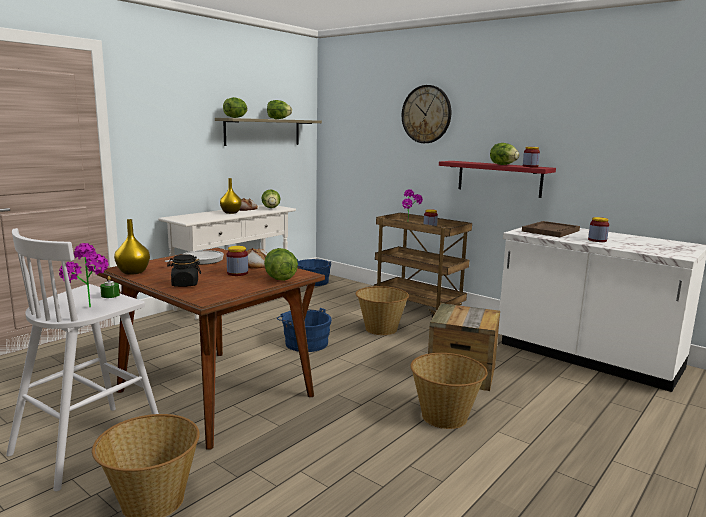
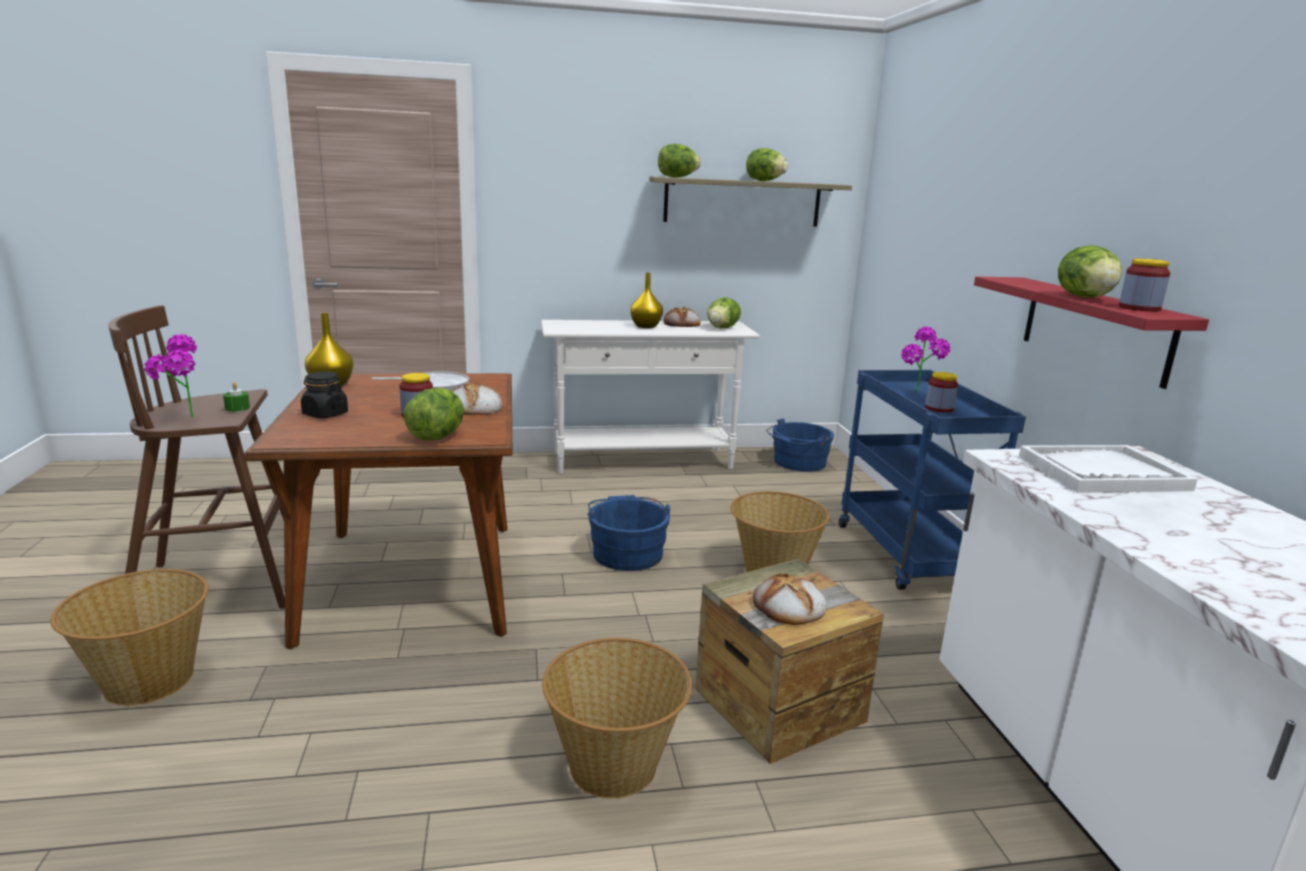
camera: 40 degrees right, 5 degrees up
white stool [6,228,159,492] -> brown stool [108,305,285,609]
brown cart [374,213,472,318] -> blue cart [839,370,1026,590]
wall clock [402,85,451,143] -> none
brown tray [522,221,580,237] -> white tray [1019,445,1198,493]
jar [588,217,609,242] -> none
none -> bread [753,574,827,625]

